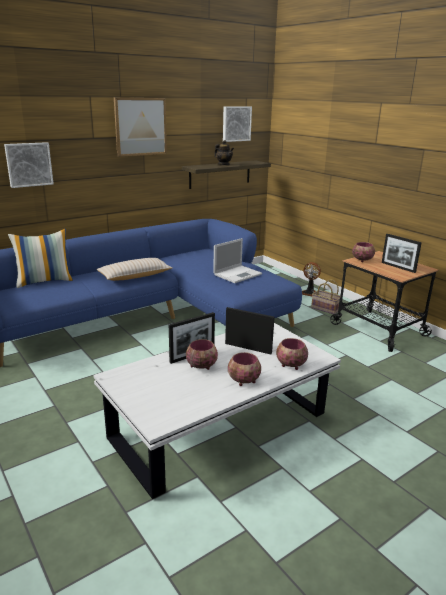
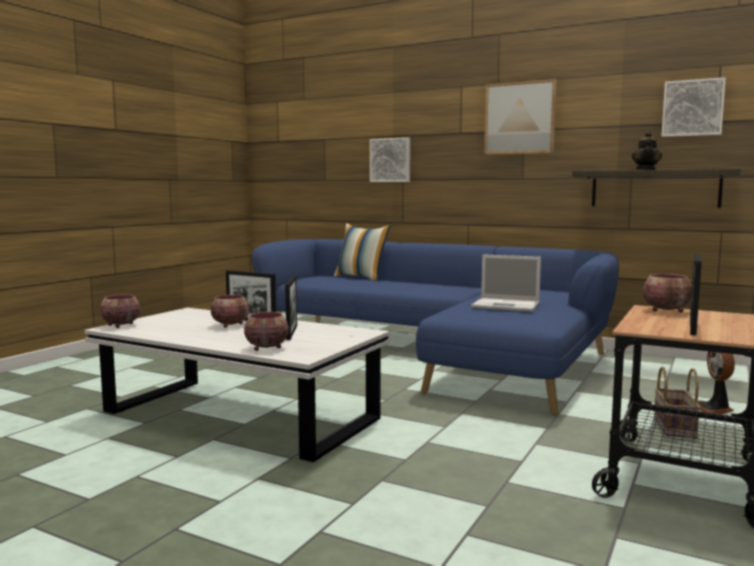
camera: 65 degrees right, 15 degrees down
beige pillow [96,258,172,281] -> none
bowl [228,352,261,386] -> bowl moved to [100,295,140,328]

